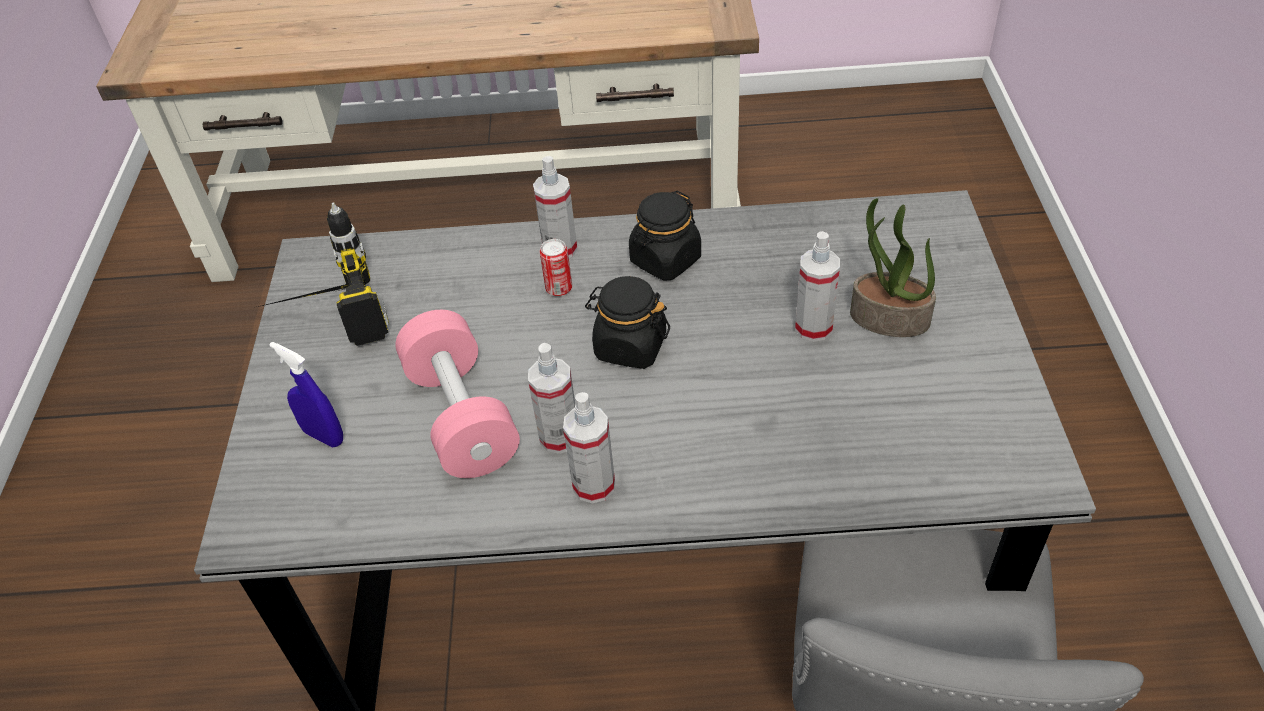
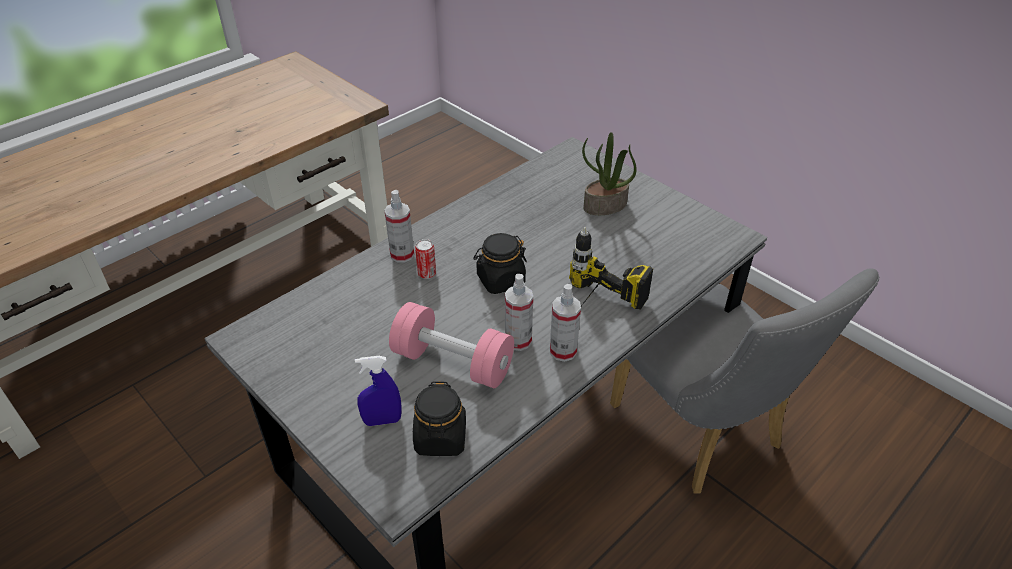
camera: 45 degrees left, 5 degrees down
power drill [258,203,389,346] -> power drill moved to [569,227,653,309]
black jar [629,190,701,281] -> black jar moved to [413,381,466,456]
spray bottle [795,231,840,342] -> none

